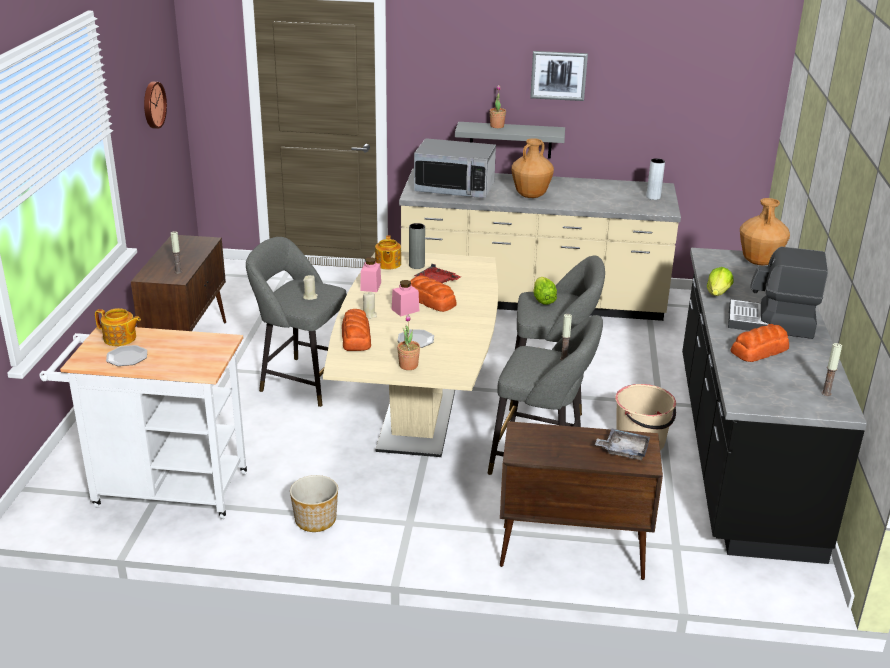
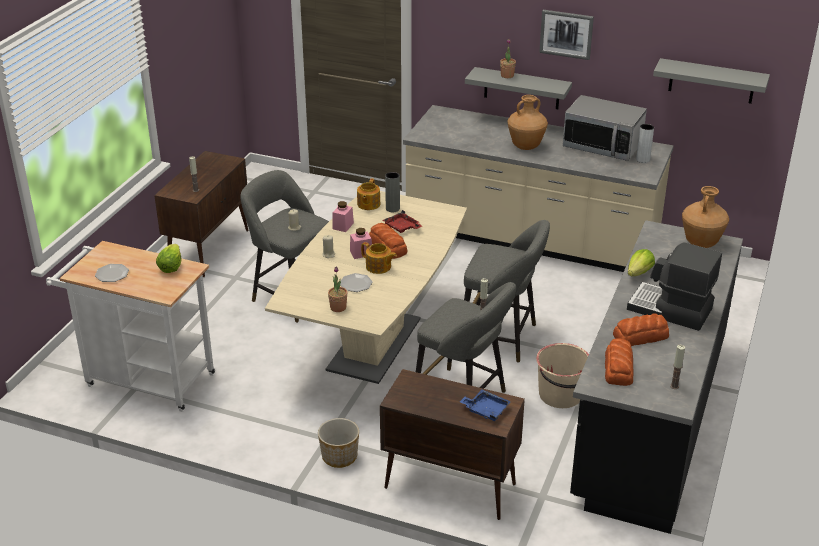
camera: 15 degrees right, 5 degrees up
teapot [95,308,141,346] -> teapot moved to [361,242,397,274]
wall clock [144,82,167,129] -> none
planter [290,475,338,532] -> planter moved to [318,418,359,468]
bread [342,309,371,351] -> bread moved to [605,338,633,386]
microwave [414,138,496,198] -> microwave moved to [563,95,647,161]
lettuce [533,277,557,305] -> lettuce moved to [156,244,181,273]
grey tray [595,428,650,460] -> blue tray [460,389,511,421]
none -> grey shelf [653,58,770,104]

